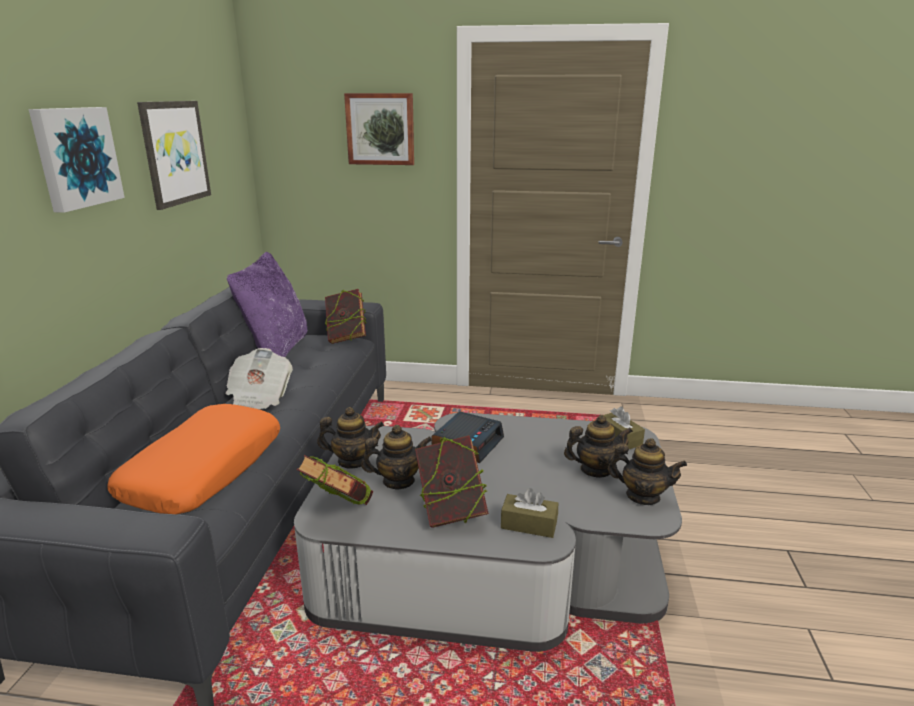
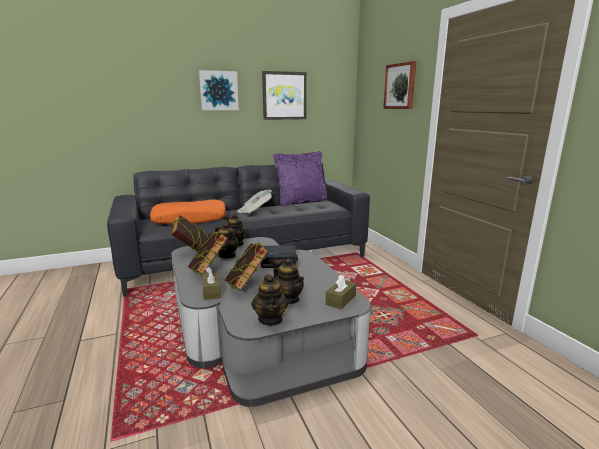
camera: 60 degrees right, 5 degrees down
book [325,289,367,344] -> book moved to [225,243,269,290]

